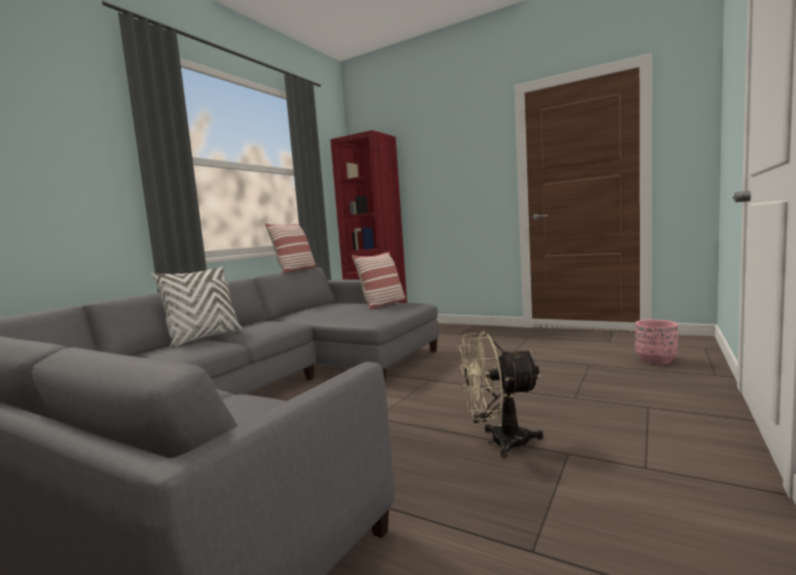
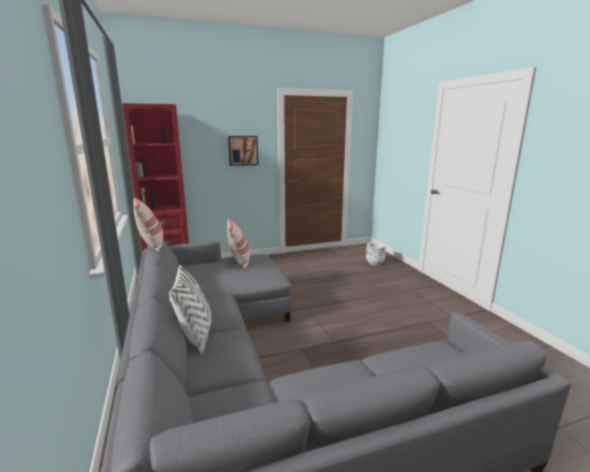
camera: 50 degrees left, 10 degrees up
beige fan [459,332,543,458] -> none
pink planter [635,320,678,364] -> white planter [366,242,386,266]
none -> picture [228,136,258,166]

